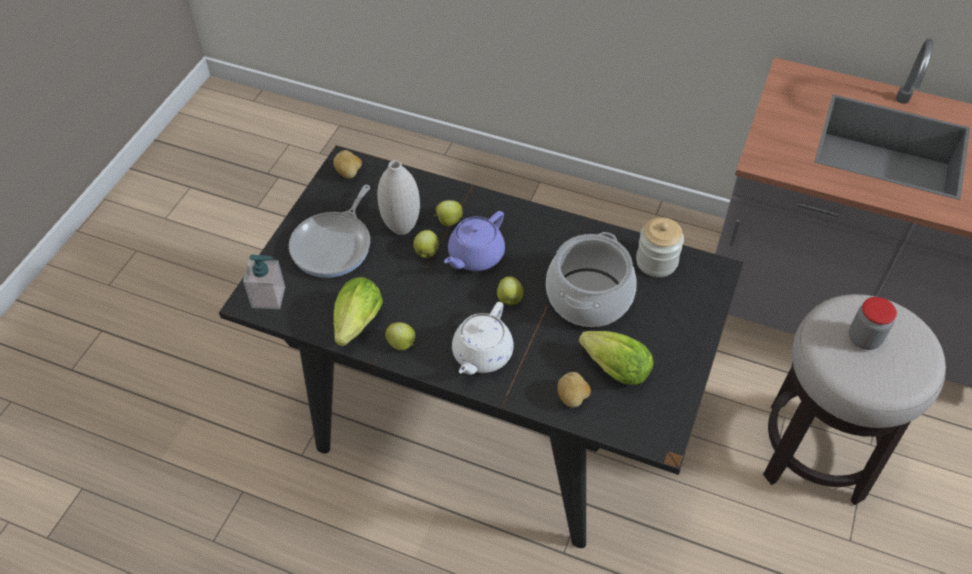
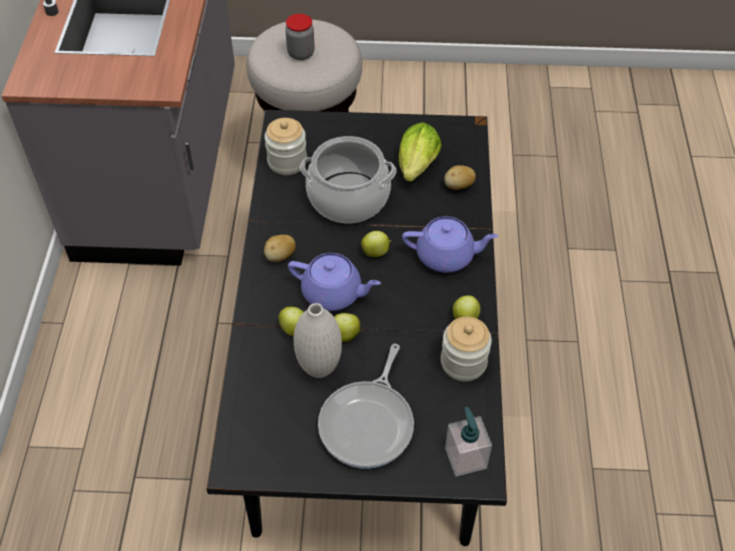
camera: 110 degrees left, 0 degrees up
frying pan [289,185,370,278] -> frying pan turned 105 degrees clockwise [318,344,414,469]
potato [333,150,362,179] -> potato moved to [264,235,295,262]
lettuce [333,277,383,346] -> jar [441,316,492,382]
white teapot [452,302,514,375] -> purple teapot [402,216,498,273]

